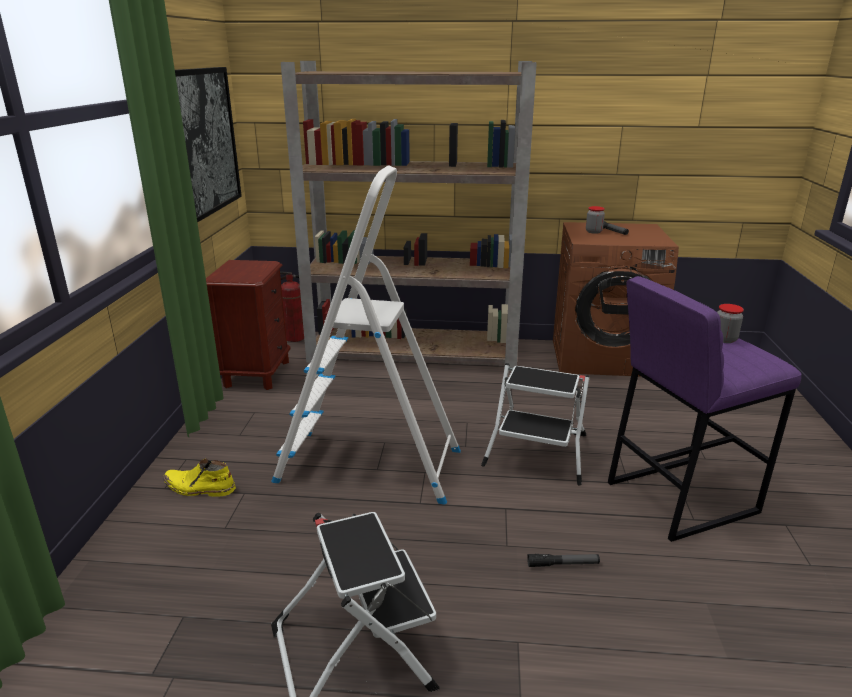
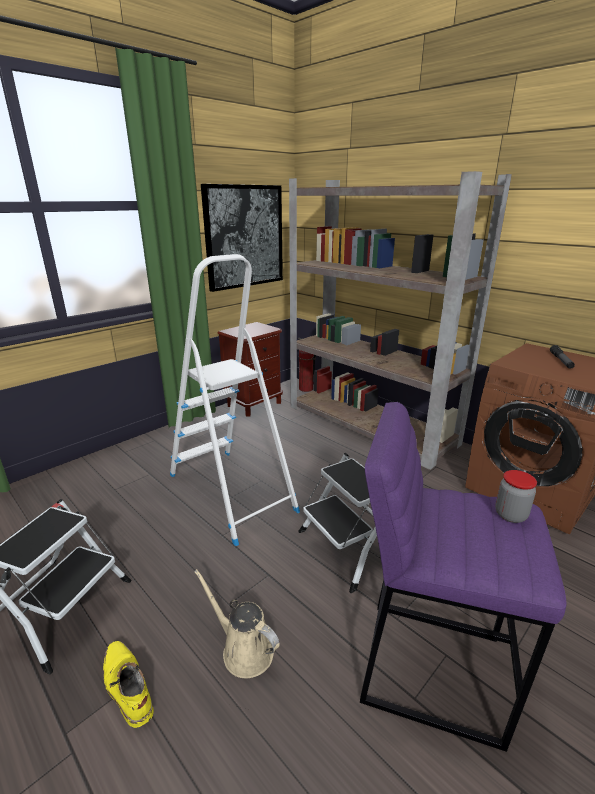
camera: 40 degrees right, 0 degrees up
yellow boot [163,458,236,497] -> yellow boot moved to [103,641,154,728]
flashlight [527,554,600,567] -> beige watering can [194,569,280,678]
jar [586,206,605,234] -> none

